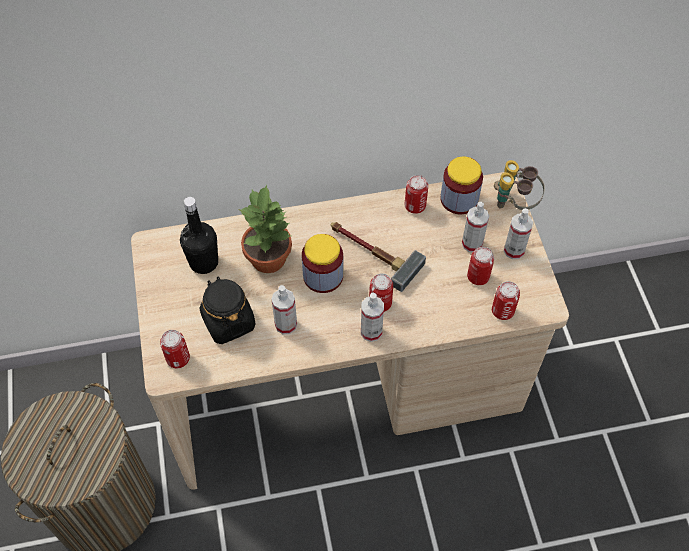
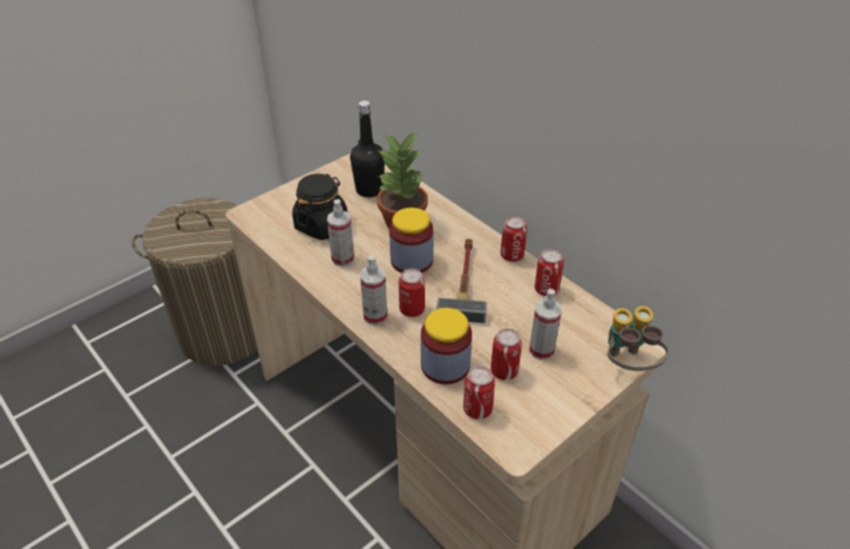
camera: 60 degrees right, 15 degrees down
can [160,330,190,368] -> can moved to [500,216,527,262]
jar [440,157,483,214] -> jar moved to [421,308,472,384]
spray bottle [504,208,533,259] -> none

